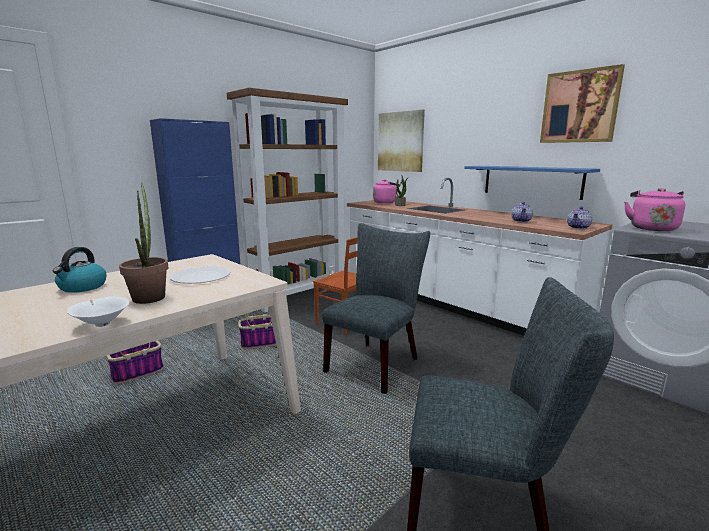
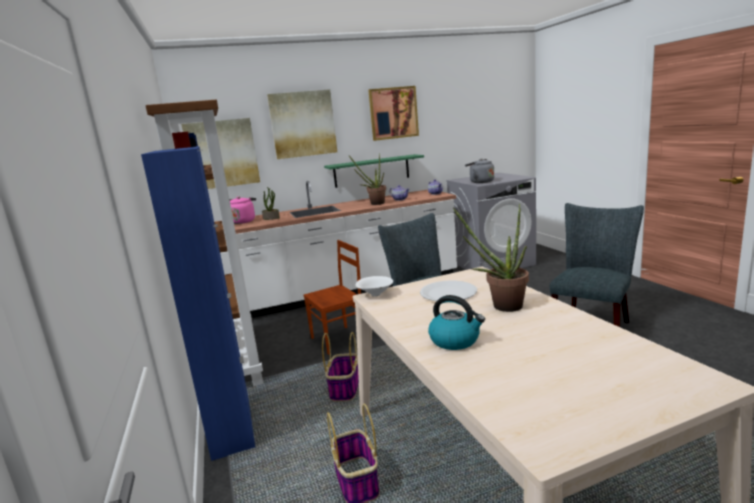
camera: 65 degrees left, 0 degrees up
white bowl [67,296,129,327] -> white bowl moved to [356,276,393,297]
blue shelf [464,166,600,200] -> green shelf [324,154,424,188]
pink kettle [624,188,685,231] -> grey kettle [465,159,494,183]
none -> picture [267,89,337,159]
none -> potted plant [349,153,386,205]

